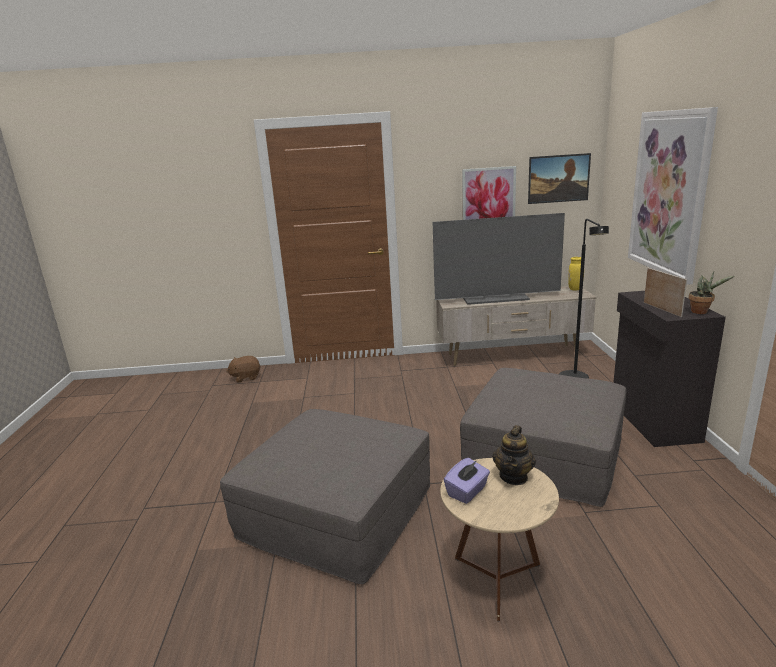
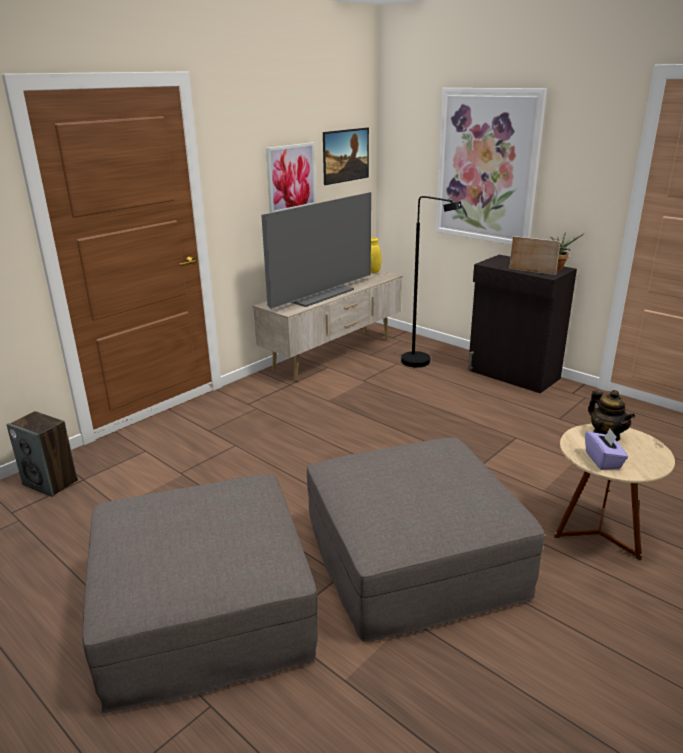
camera: 45 degrees left, 5 degrees up
brown plush toy [226,356,261,383] -> speaker [7,411,78,497]
grey ottoman [460,368,626,507] -> grey ottoman moved to [82,475,318,713]

